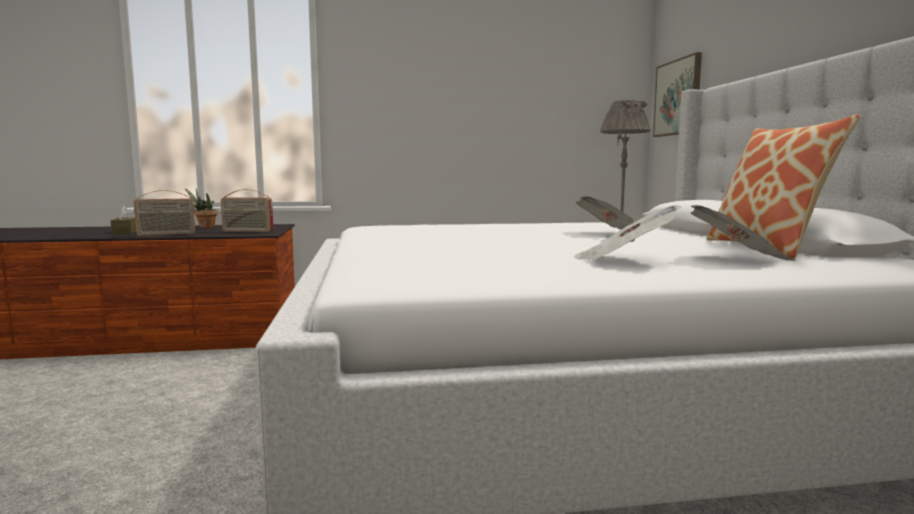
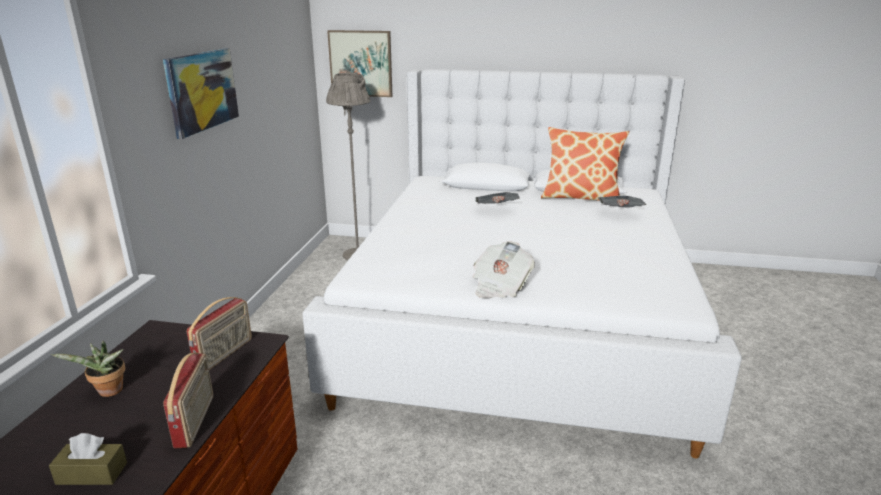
camera: 70 degrees left, 15 degrees up
newspaper [574,205,682,260] -> newspaper moved to [473,241,535,298]
none -> picture [163,48,239,139]

